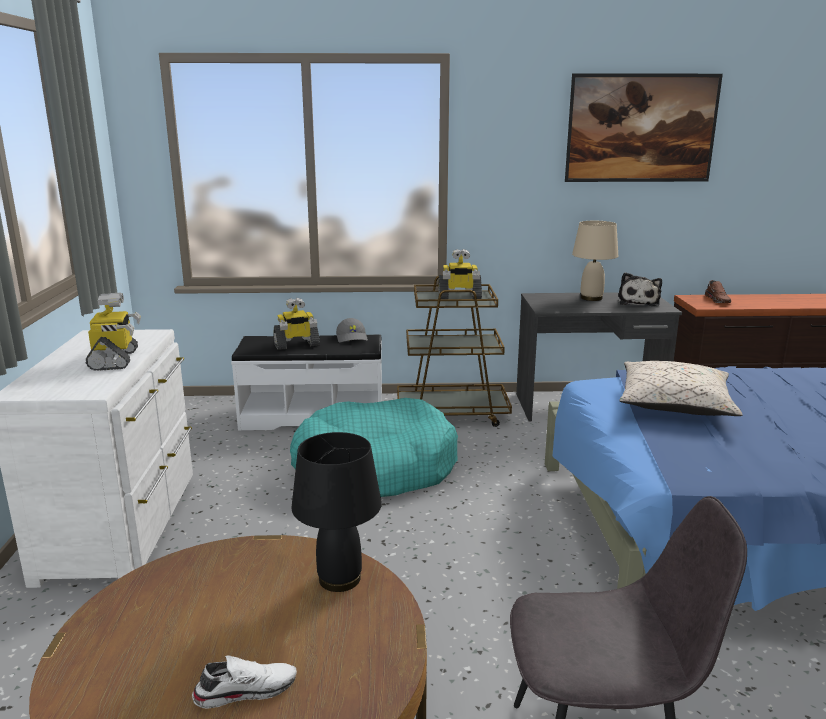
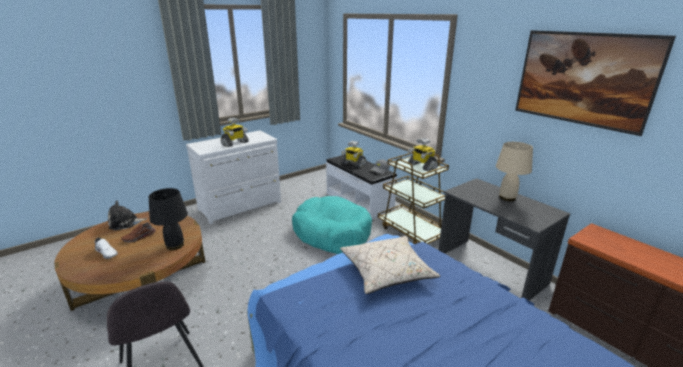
camera: 55 degrees right, 5 degrees up
plush toy [618,272,662,306] -> plush toy moved to [108,201,147,230]
brown shoe [705,280,731,303] -> brown shoe moved to [121,222,156,243]

